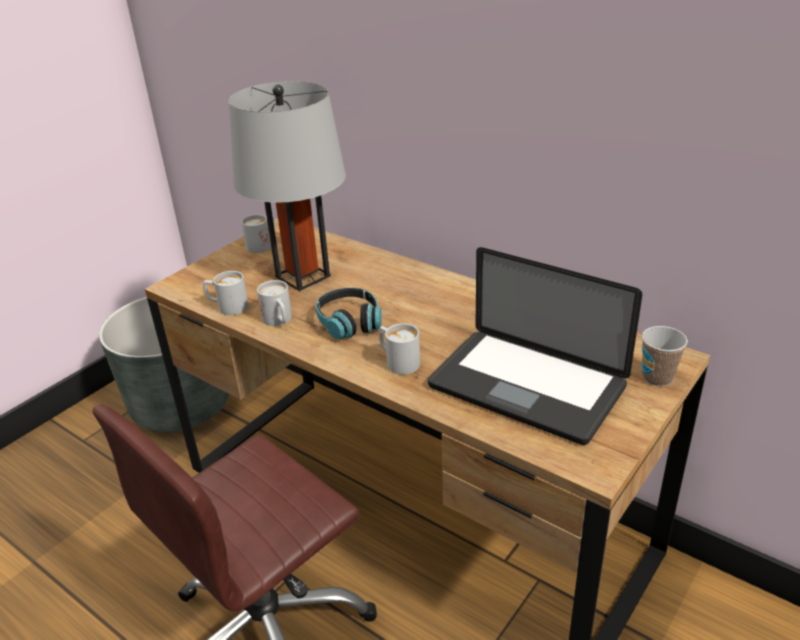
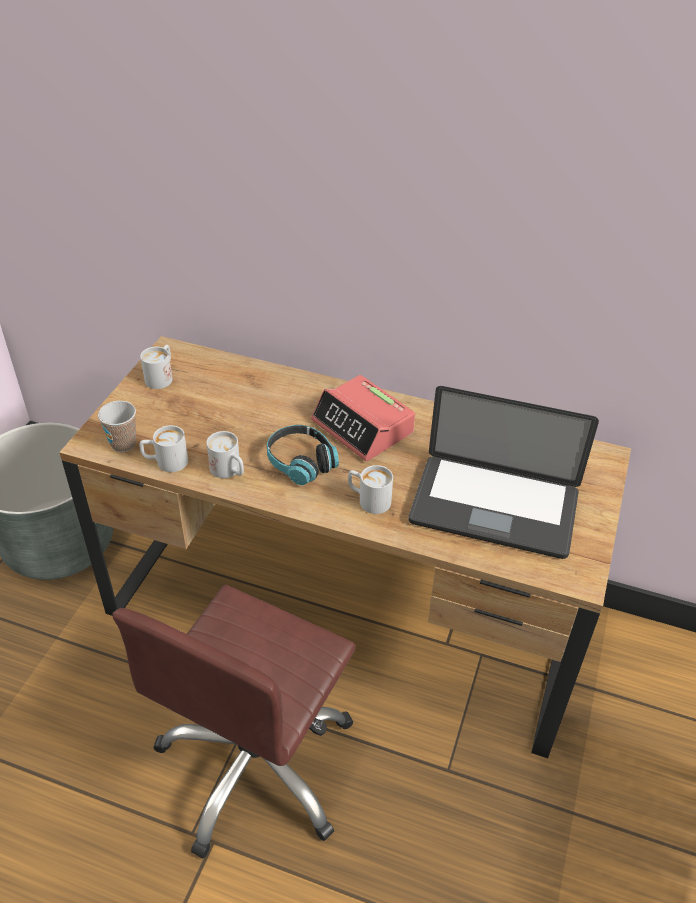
camera: 20 degrees left, 10 degrees up
grey table lamp [229,81,346,291] -> none
cup [642,326,688,387] -> cup moved to [98,401,136,452]
none -> alarm clock [311,375,415,461]

